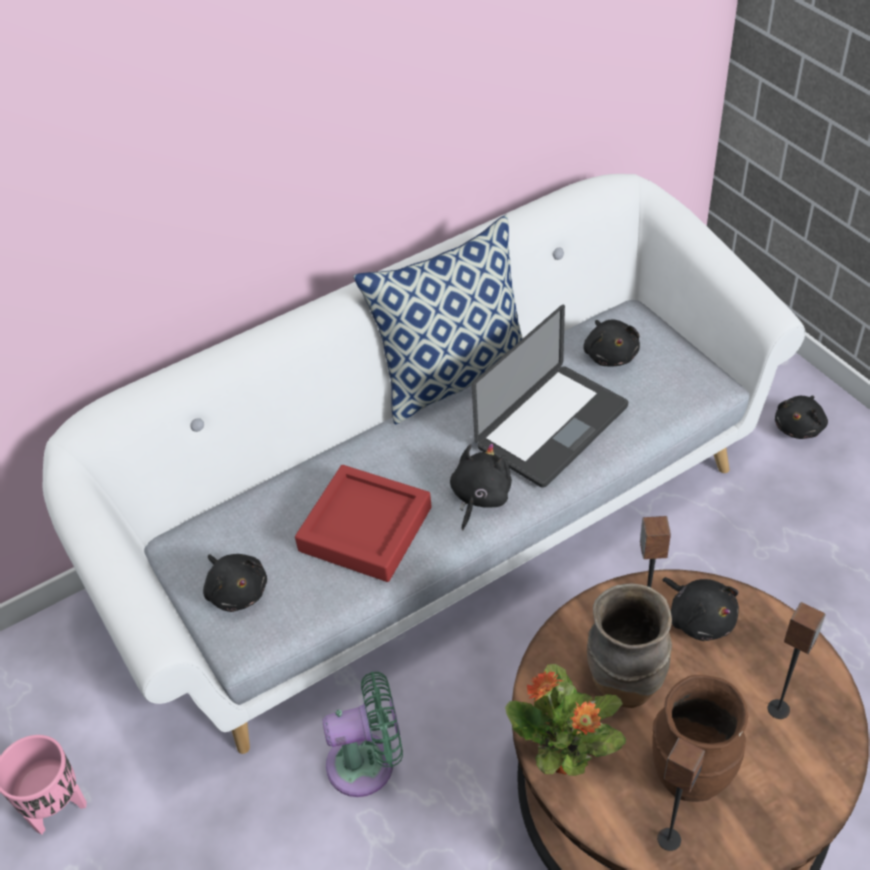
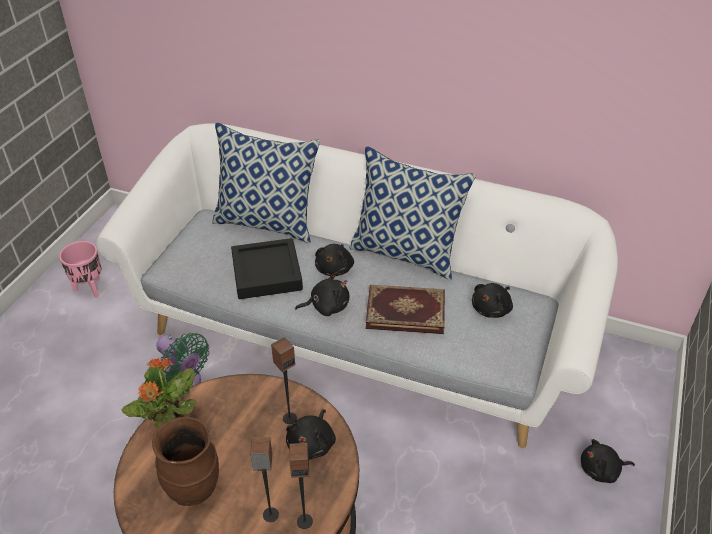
camera: 50 degrees right, 5 degrees down
black plush toy [203,554,267,612] -> black plush toy moved to [315,244,354,276]
red tray [295,465,432,582] -> black tray [231,238,303,299]
laptop [472,305,628,488] -> book [366,285,445,334]
brown vase [587,583,672,708] -> none
speaker [657,738,705,851] -> speaker moved to [289,443,313,529]
none -> pillow [212,122,320,243]

